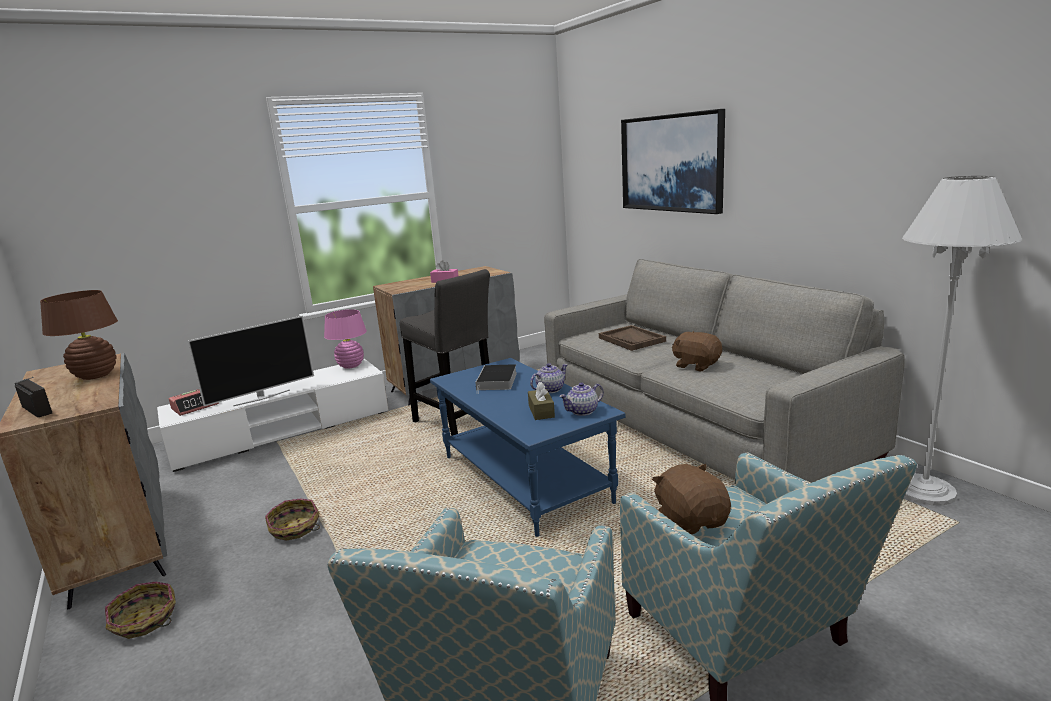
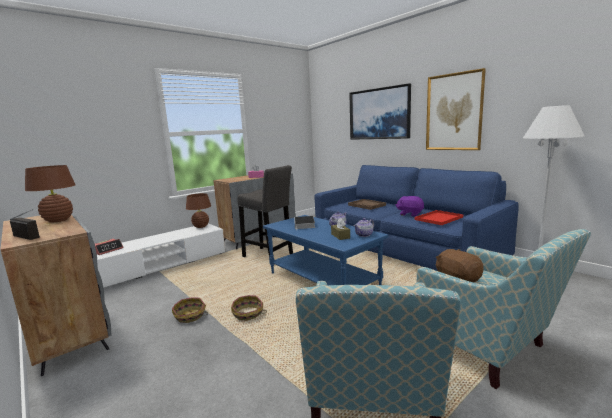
camera: 10 degrees left, 5 degrees down
basket [105,582,176,639] -> basket moved to [231,295,267,320]
television [187,316,314,406] -> none
pink table lamp [324,309,367,369] -> brown table lamp [186,193,211,228]
grey sofa [544,259,905,483] -> blue sofa [315,165,519,271]
brown plush toy [672,331,722,372] -> purple plush toy [396,196,424,217]
none -> red tray [415,210,463,225]
none -> picture [426,68,486,150]

